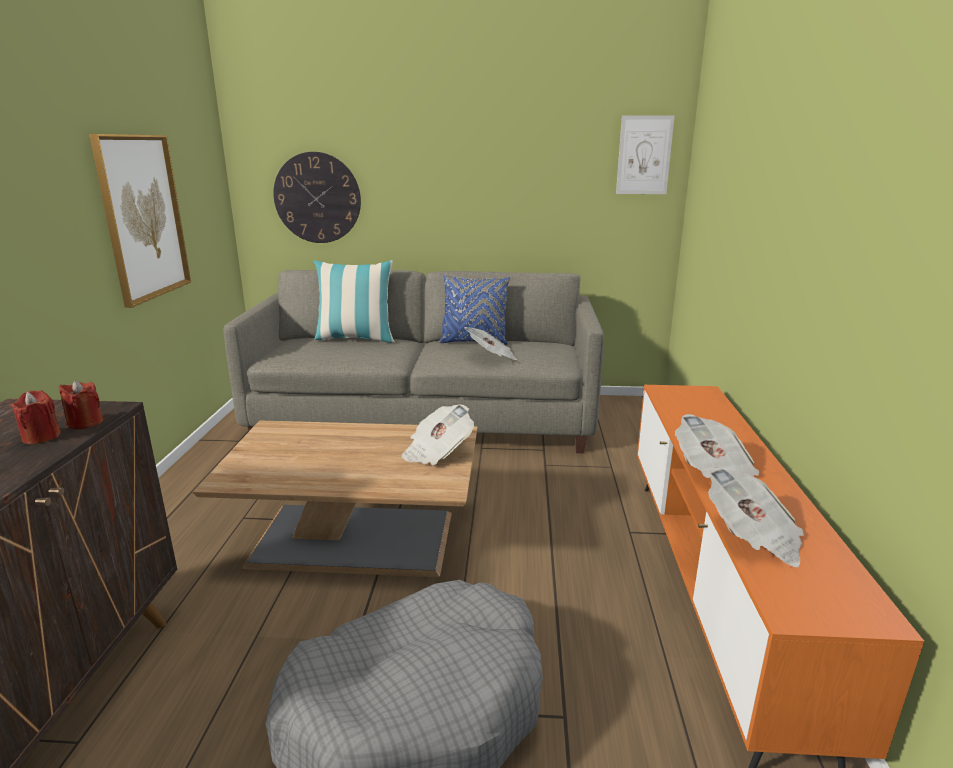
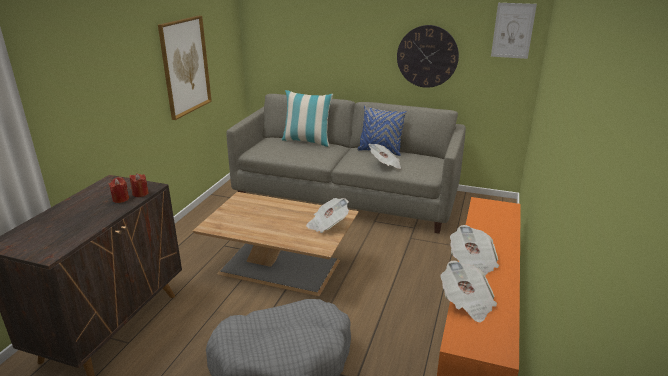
camera: 15 degrees right, 5 degrees up
wall clock [273,152,361,243] -> wall clock moved to [397,25,459,88]

